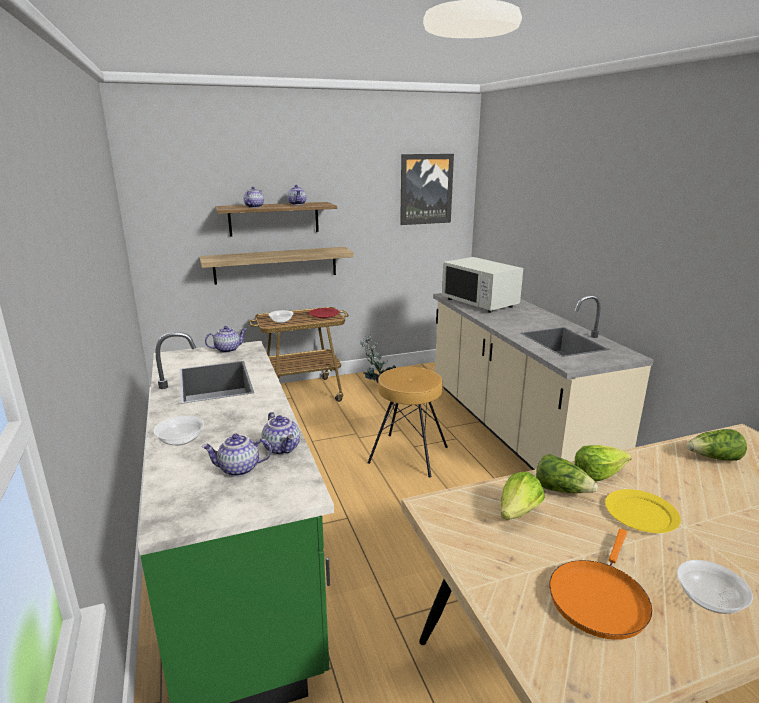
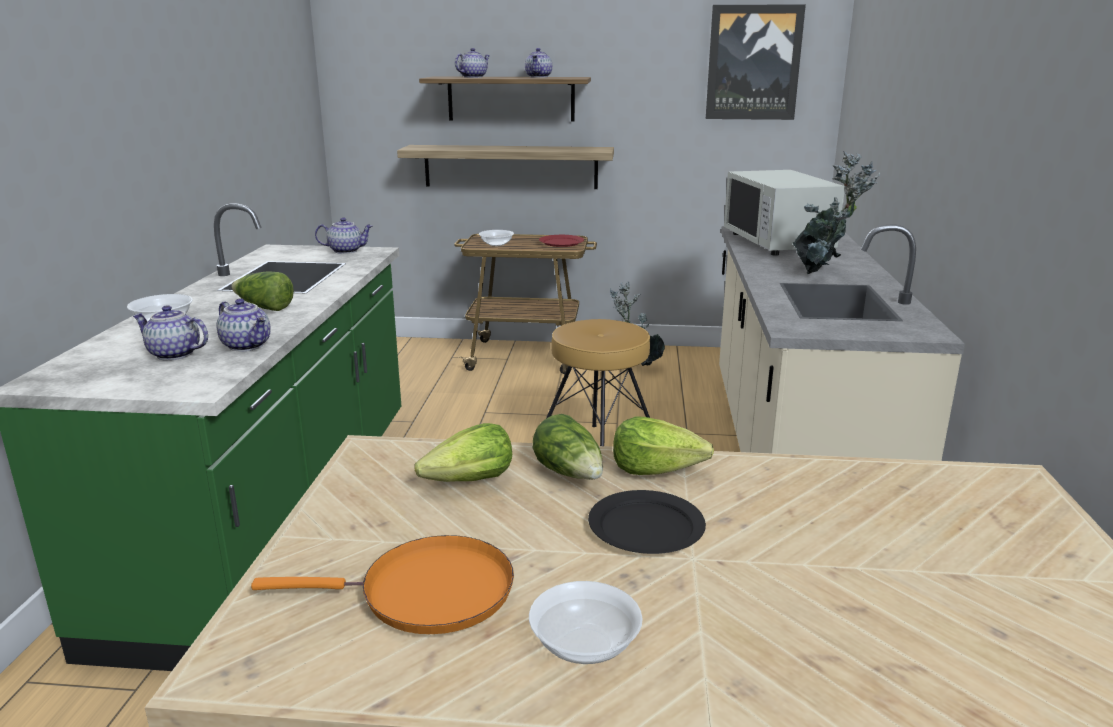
camera: 25 degrees right, 0 degrees up
teapot [262,412,300,455] -> teapot turned 45 degrees counterclockwise [217,298,271,352]
orange frying pan [549,529,652,640] -> orange frying pan turned 150 degrees counterclockwise [251,535,514,634]
yellow plate [605,489,681,533] -> black plate [588,490,706,554]
lettuce [686,429,747,461] -> lettuce moved to [231,271,294,311]
none -> potted plant [793,151,880,274]

